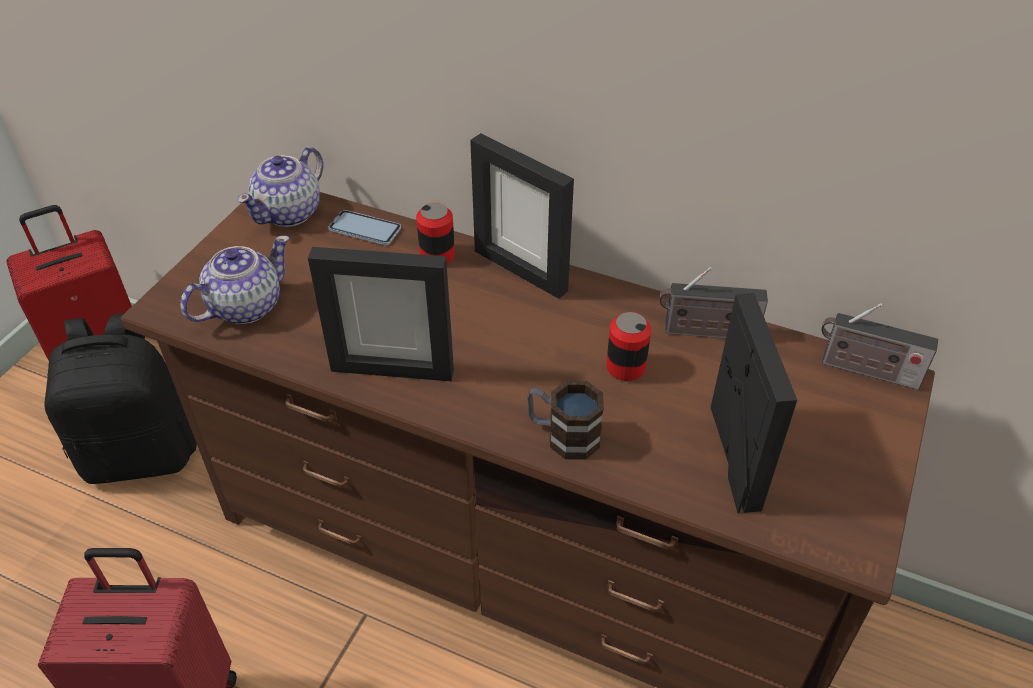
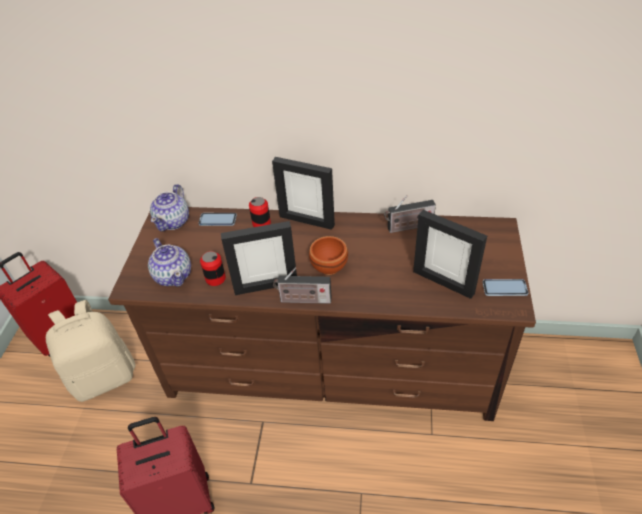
camera: 15 degrees left, 0 degrees up
black backpack [44,313,197,484] -> beige backpack [46,300,136,402]
teapot [180,235,289,324] -> teapot turned 120 degrees clockwise [148,238,191,287]
mug [527,381,604,460] -> none
can [606,312,651,381] -> can moved to [200,251,226,286]
picture frame [711,293,797,513] -> picture frame turned 150 degrees clockwise [413,210,487,299]
radio [821,303,938,390] -> radio moved to [273,267,332,304]
none -> brown bowl [309,236,348,275]
none -> phone [482,279,529,296]

